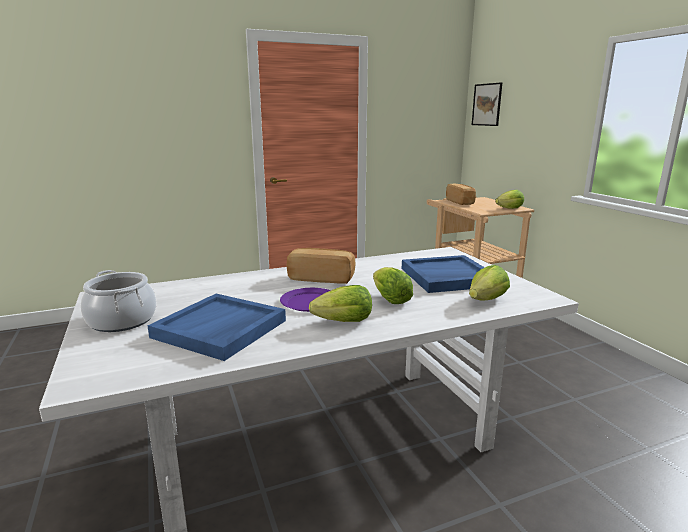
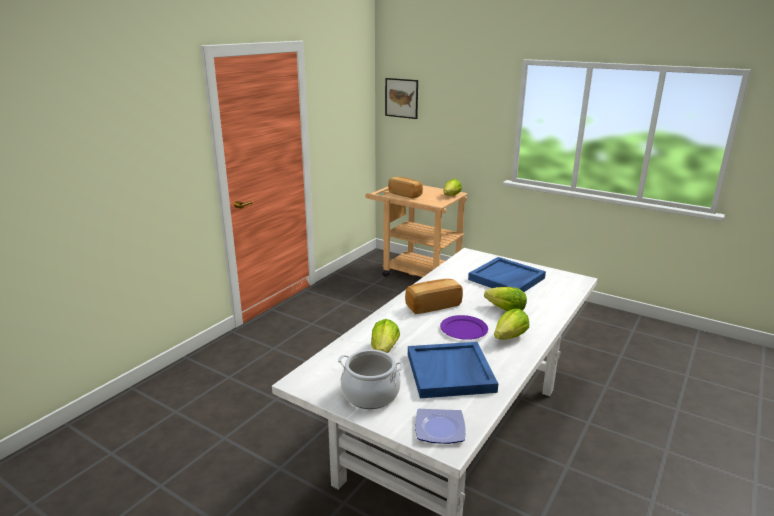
camera: 35 degrees left, 5 degrees up
lettuce [469,265,510,301] -> lettuce moved to [371,319,400,353]
none -> plate [415,408,466,444]

